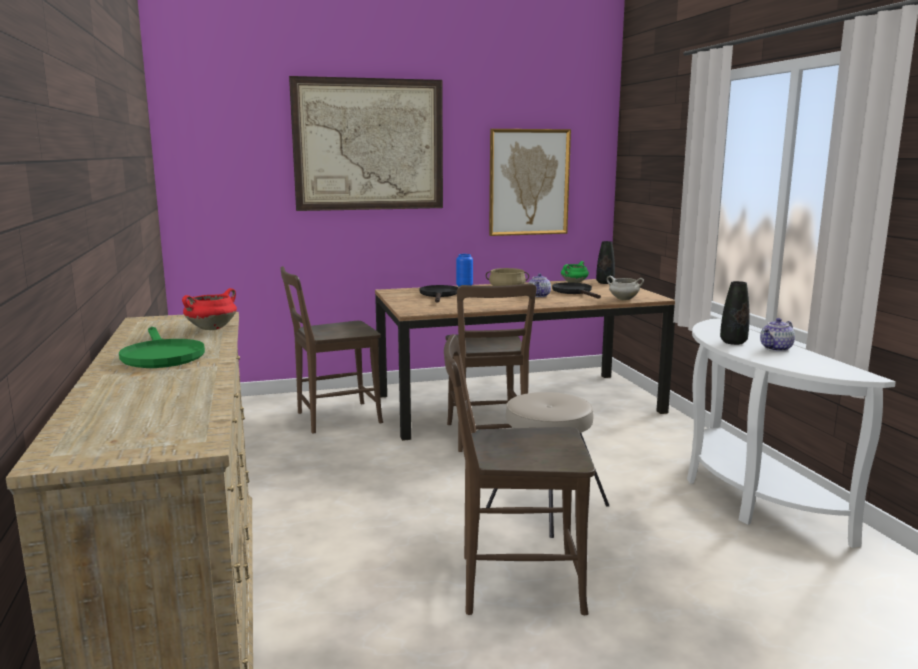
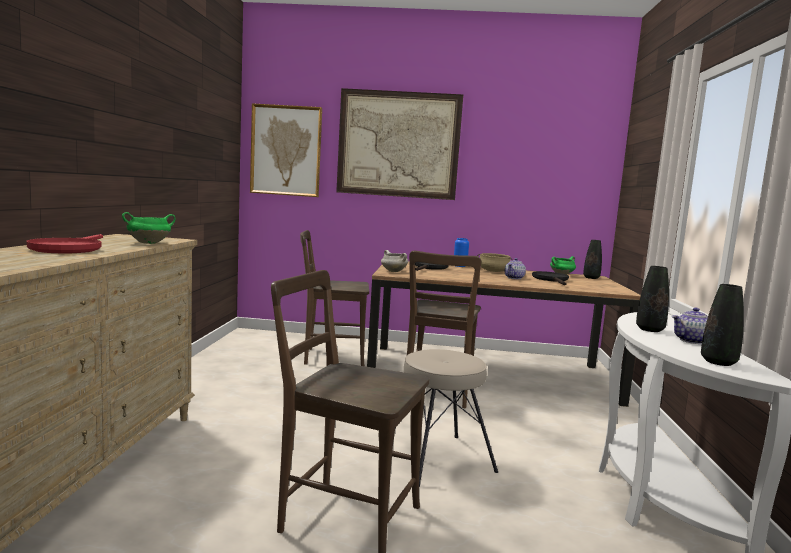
camera: 20 degrees right, 5 degrees down
green frying pan [119,327,205,368] -> red frying pan [27,234,103,253]
red cooking pot [182,288,237,330] -> green cooking pot [122,212,175,244]
picture [489,129,571,236] -> picture moved to [250,103,322,197]
white cooking pot [607,276,644,300] -> white cooking pot moved to [381,250,408,272]
none -> black vase [701,284,744,366]

